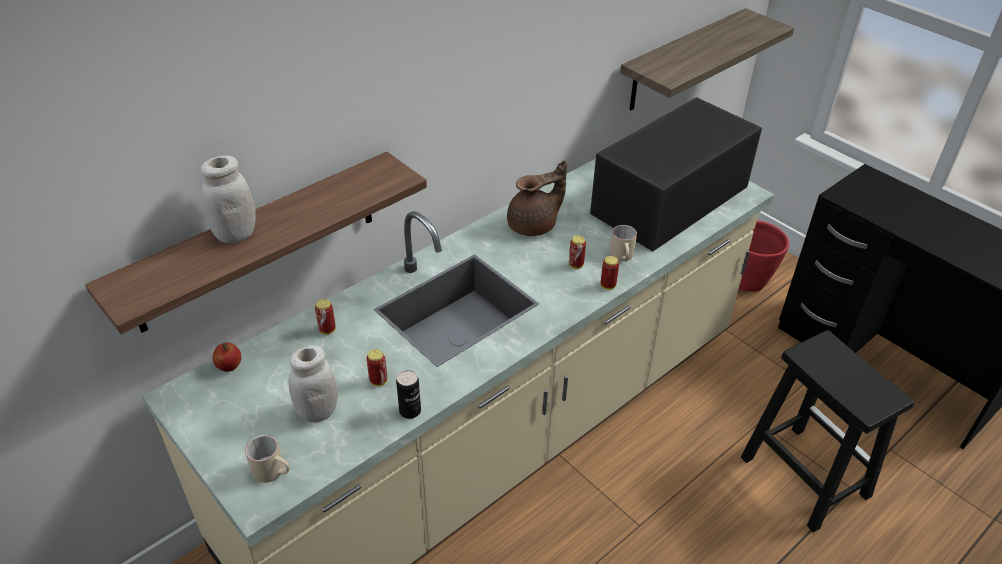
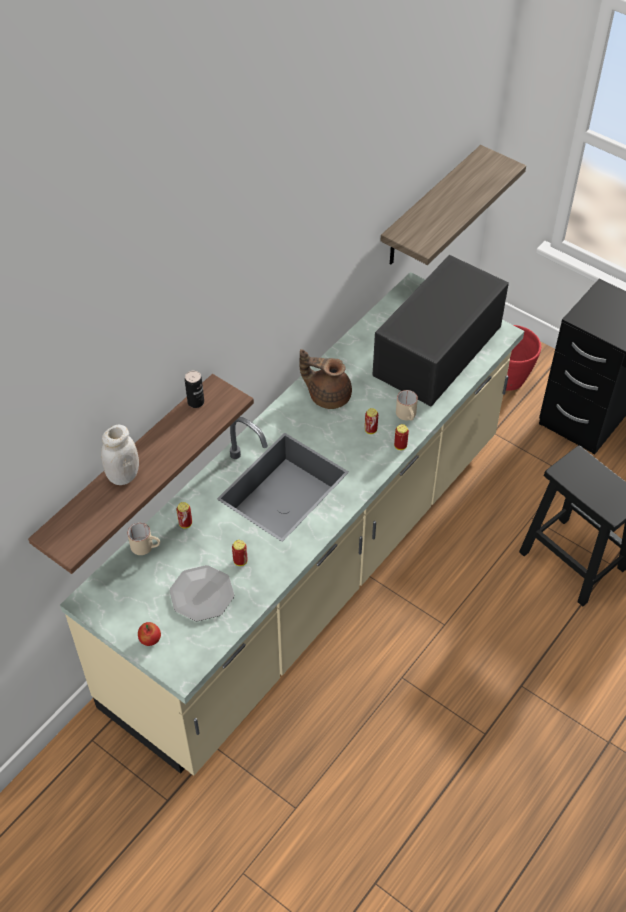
camera: 10 degrees left, 10 degrees up
apple [213,342,241,372] -> apple moved to [138,622,161,646]
beige mug [245,435,290,483] -> beige mug moved to [127,523,160,555]
white jar [288,345,338,423] -> plate [169,565,234,621]
can [396,370,421,419] -> can moved to [185,371,204,408]
brown teapot [507,160,567,236] -> brown teapot turned 120 degrees counterclockwise [300,349,352,409]

